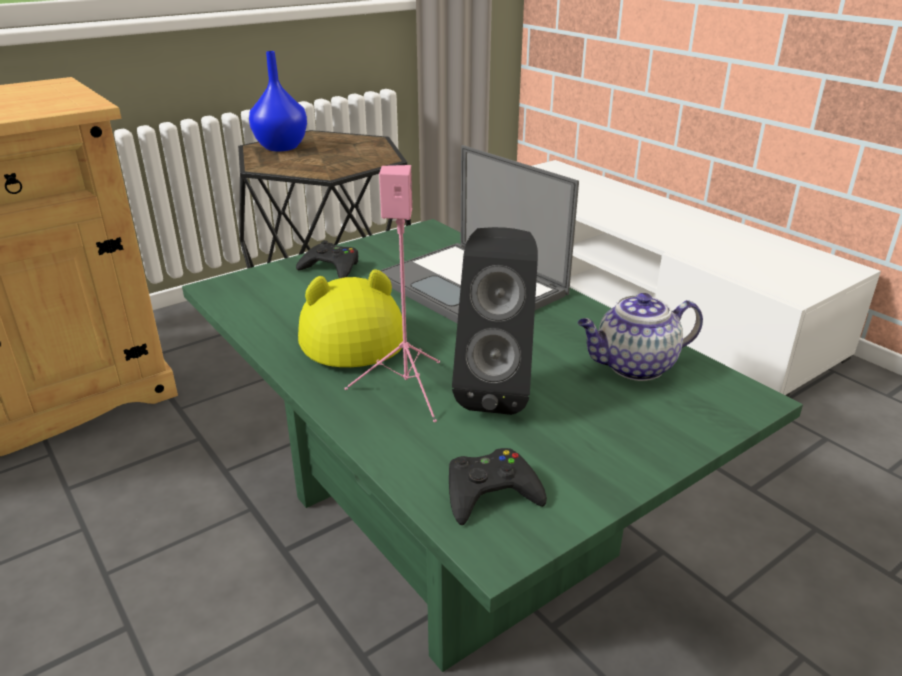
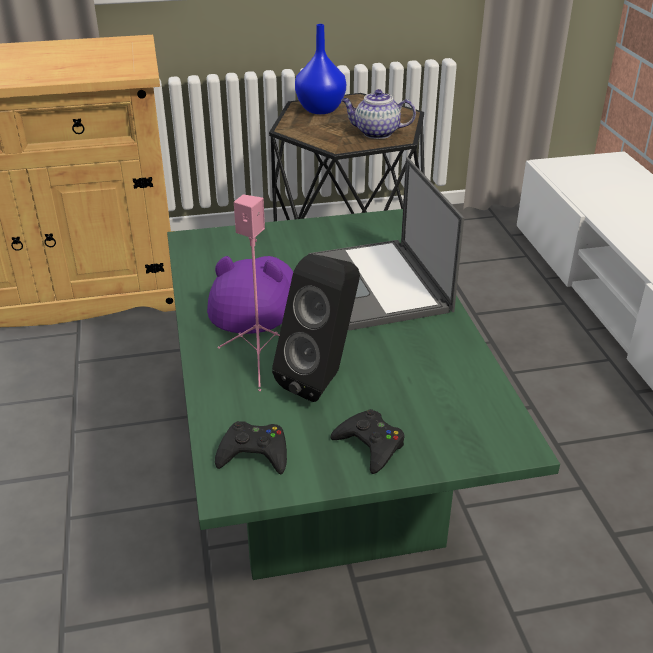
camera: 25 degrees right, 5 degrees up
black game controller [296,240,358,279] -> black game controller moved to [330,409,405,474]
yellow hat [298,269,403,367] -> purple hat [207,256,293,334]
teapot [577,293,703,381] -> teapot moved to [341,89,416,139]

